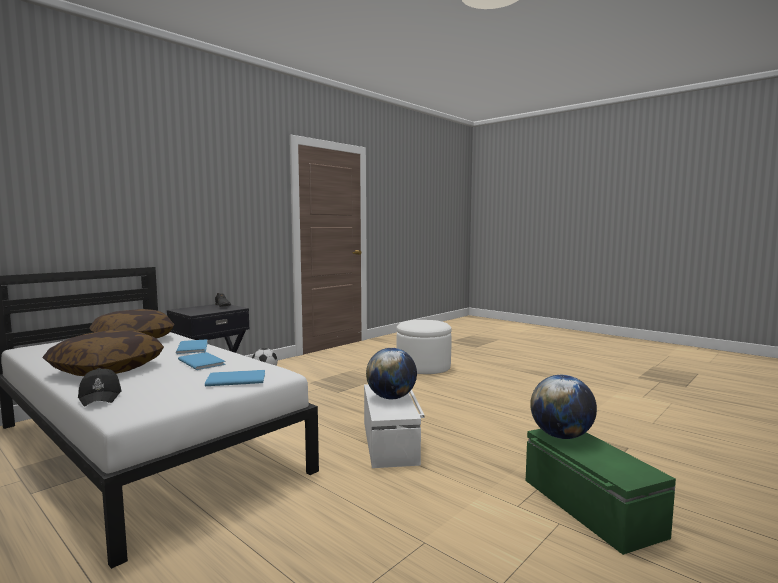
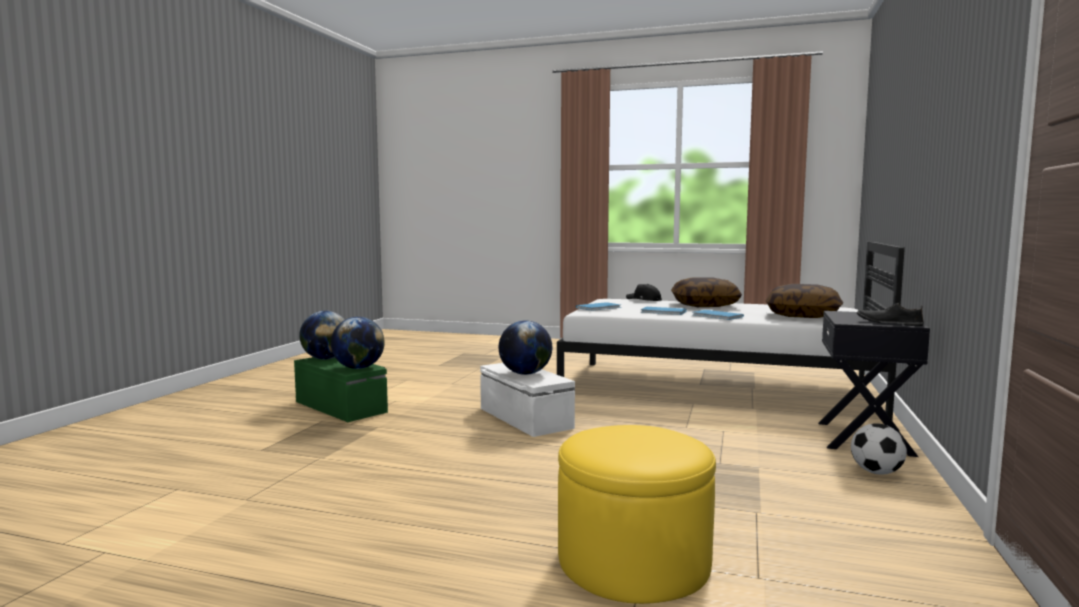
camera: 155 degrees right, 0 degrees up
white ottoman [396,320,452,374] -> yellow ottoman [558,425,716,604]
none -> globe [299,311,345,360]

